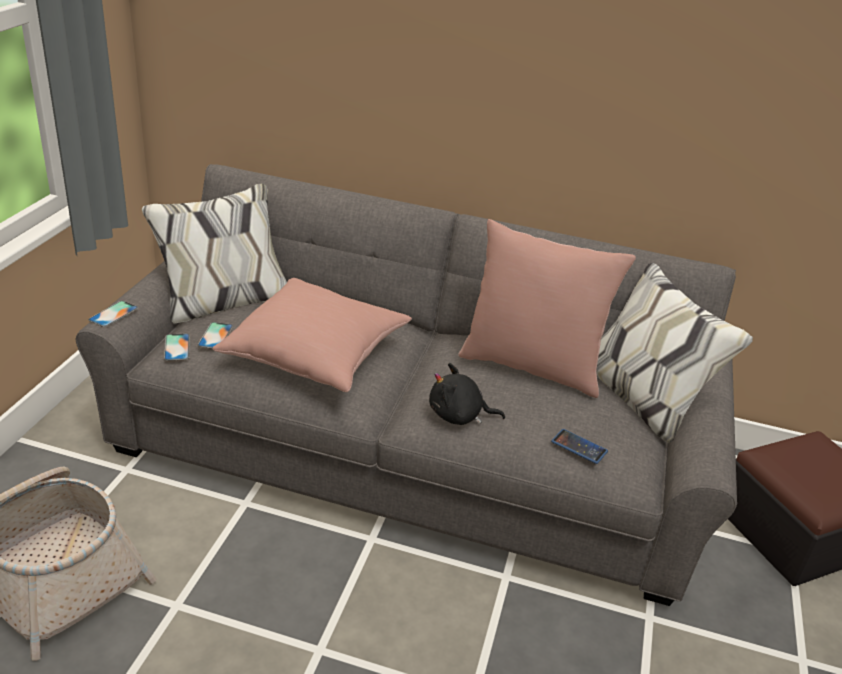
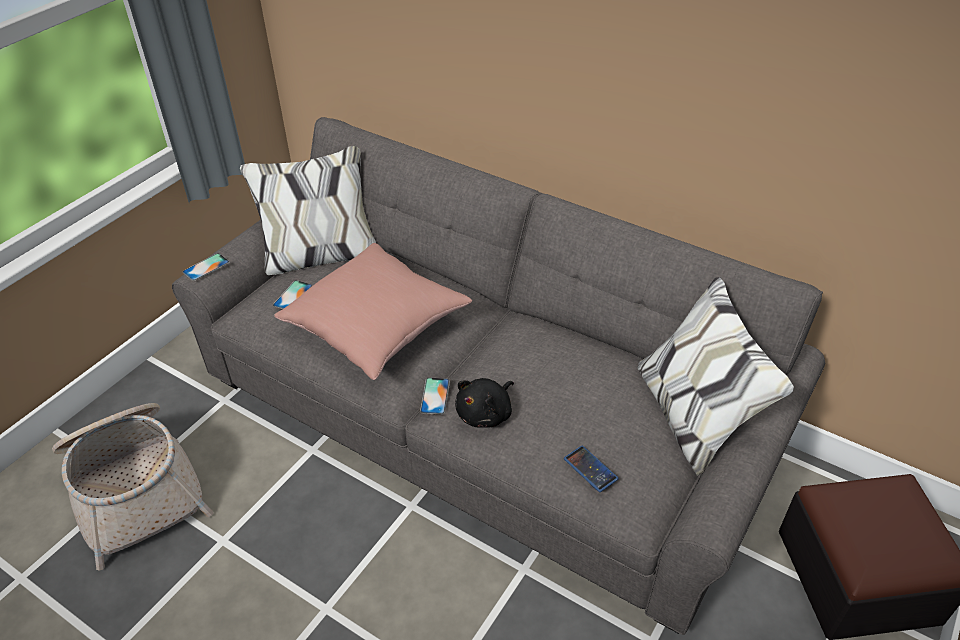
camera: 20 degrees right, 10 degrees up
phone [164,333,190,361] -> phone moved to [420,378,450,415]
black plush toy [429,363,505,425] -> black plush toy turned 75 degrees counterclockwise [455,378,514,428]
pink pillow [458,219,636,398] -> none

